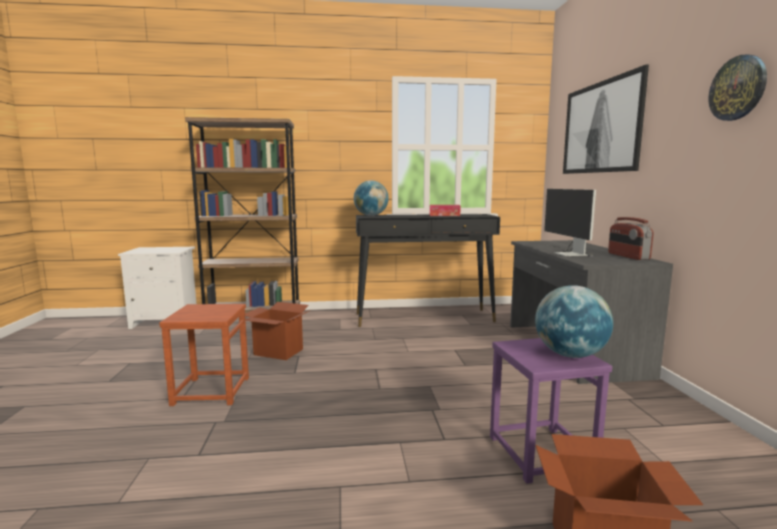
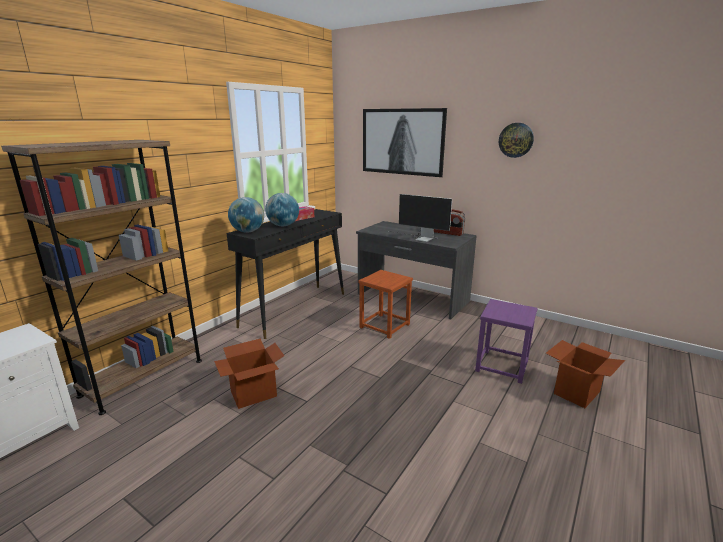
camera: 50 degrees left, 10 degrees up
brown stool [159,304,249,406] -> brown stool moved to [359,270,413,339]
globe [535,285,613,358] -> globe moved to [265,193,299,226]

